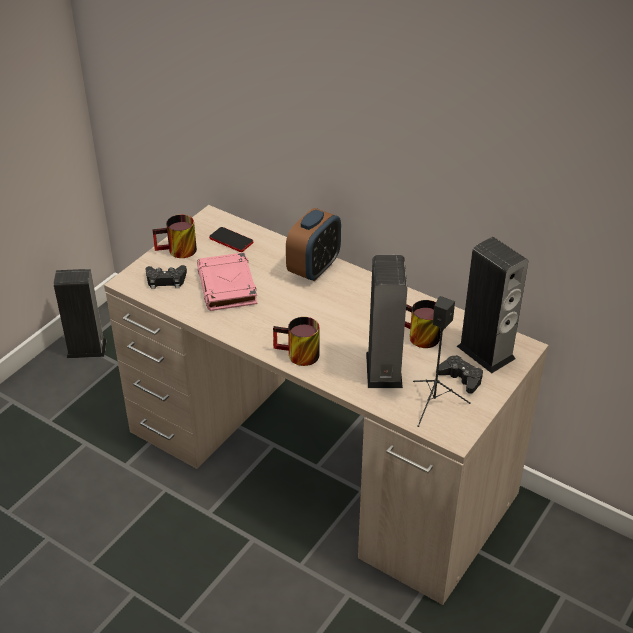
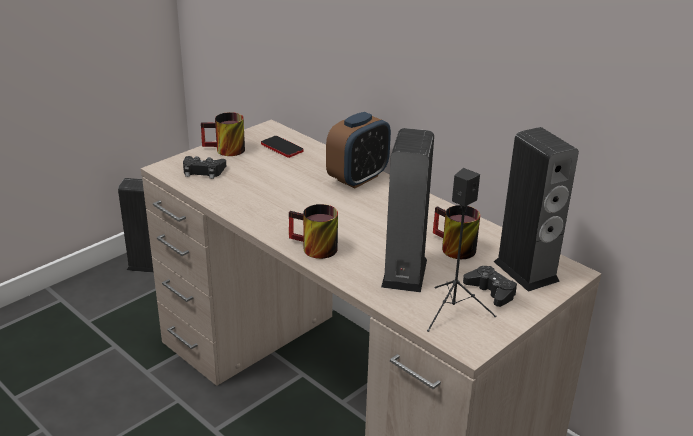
camera: 10 degrees right, 10 degrees down
pink book [197,252,258,311] -> none

